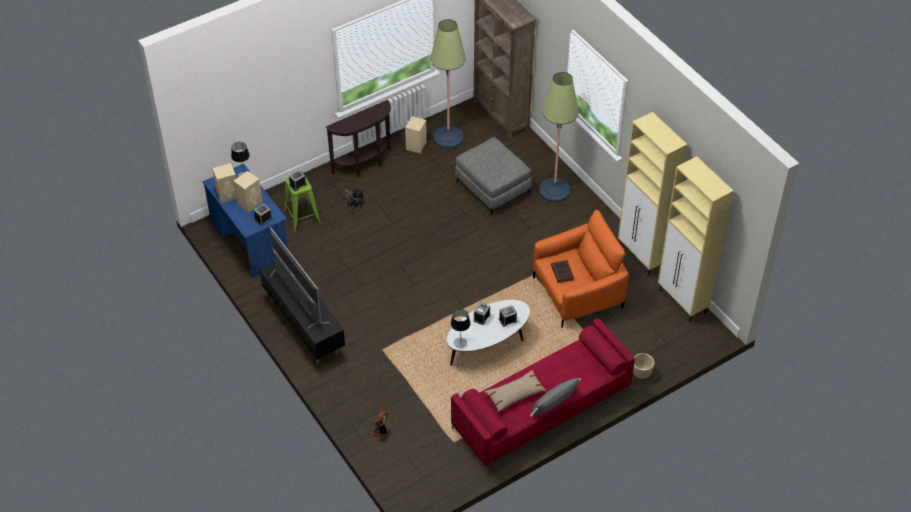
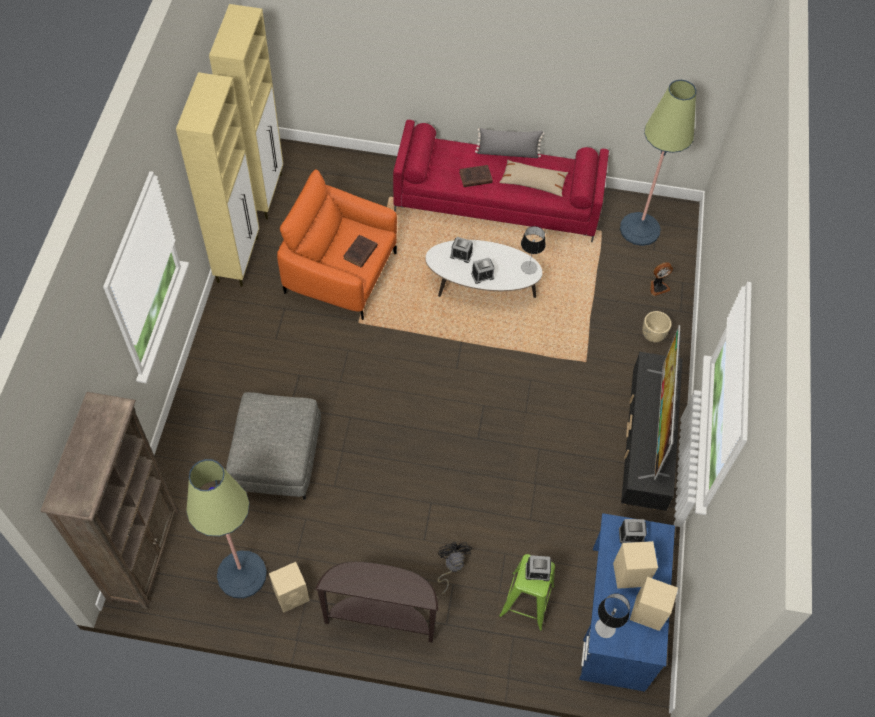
camera: 140 degrees left, 10 degrees up
floor lamp [539,72,579,202] -> floor lamp moved to [620,80,696,246]
beige planter [633,353,654,379] -> beige planter moved to [642,311,672,342]
none -> brown book [459,165,493,187]

